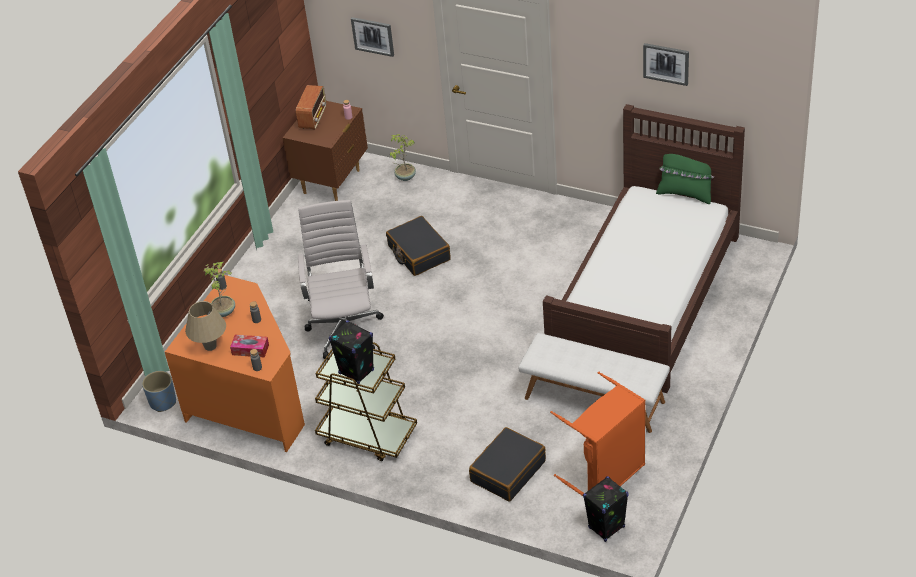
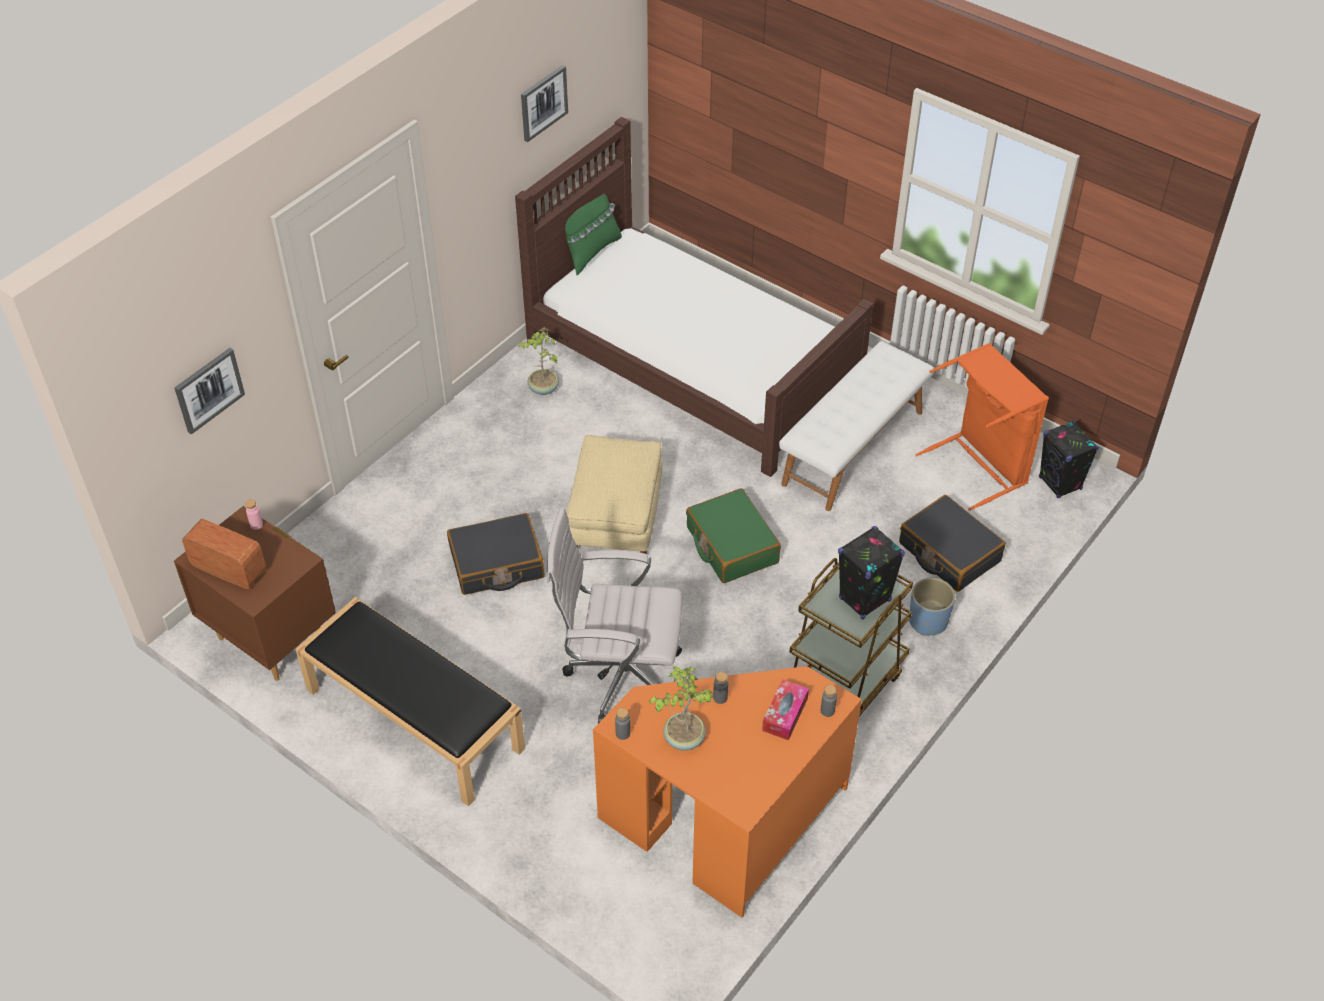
camera: 80 degrees left, 5 degrees up
blue planter [142,371,176,412] -> blue planter moved to [909,578,955,636]
beige table lamp [185,301,226,351] -> none
potted plant [390,134,416,181] -> potted plant moved to [519,327,559,395]
none -> black bench [296,597,525,807]
none -> beige ottoman [567,435,662,554]
none -> green suitcase [686,488,781,583]

